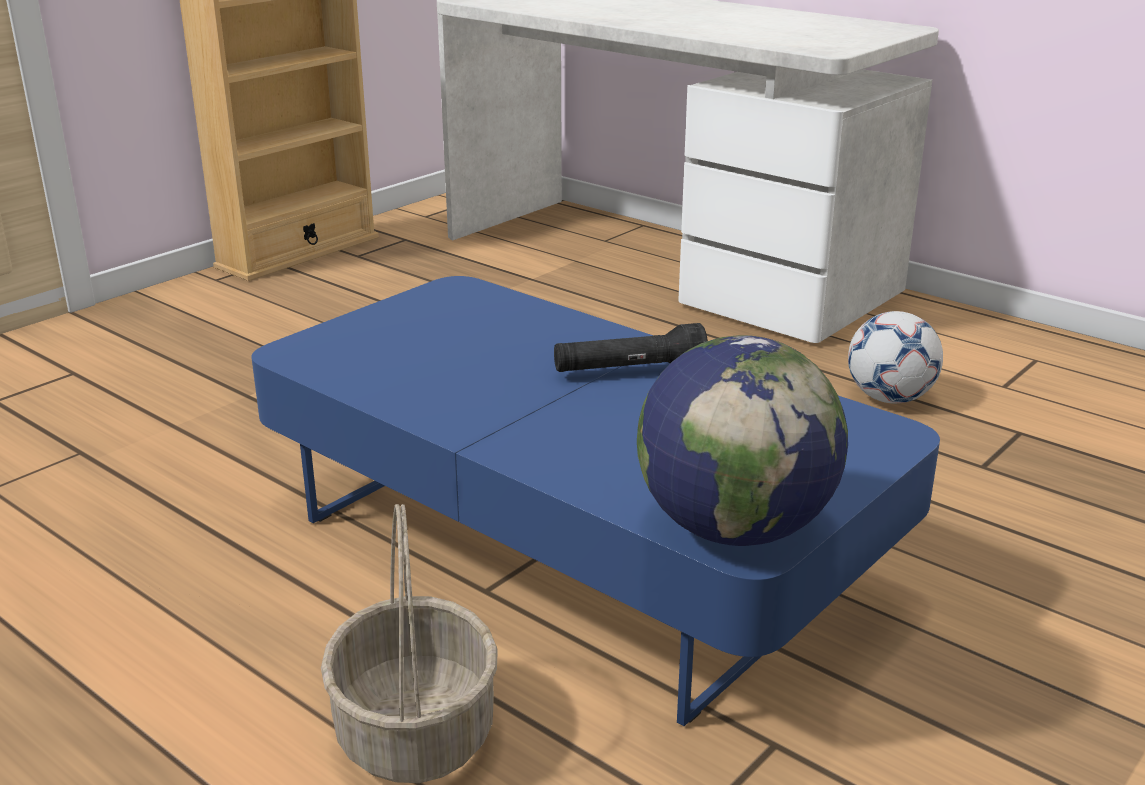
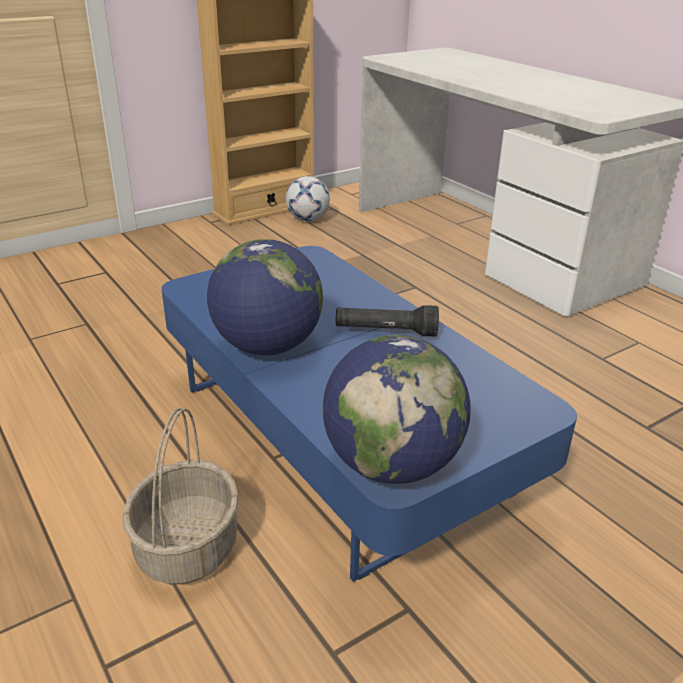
camera: 15 degrees right, 5 degrees up
football [848,311,943,403] -> football moved to [286,176,330,221]
none -> globe [207,239,323,355]

